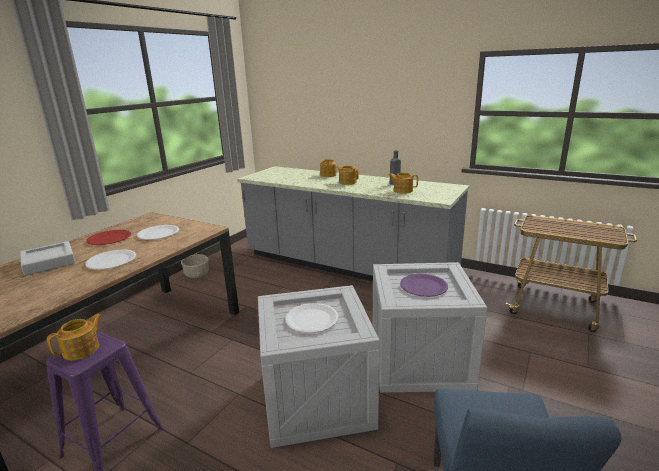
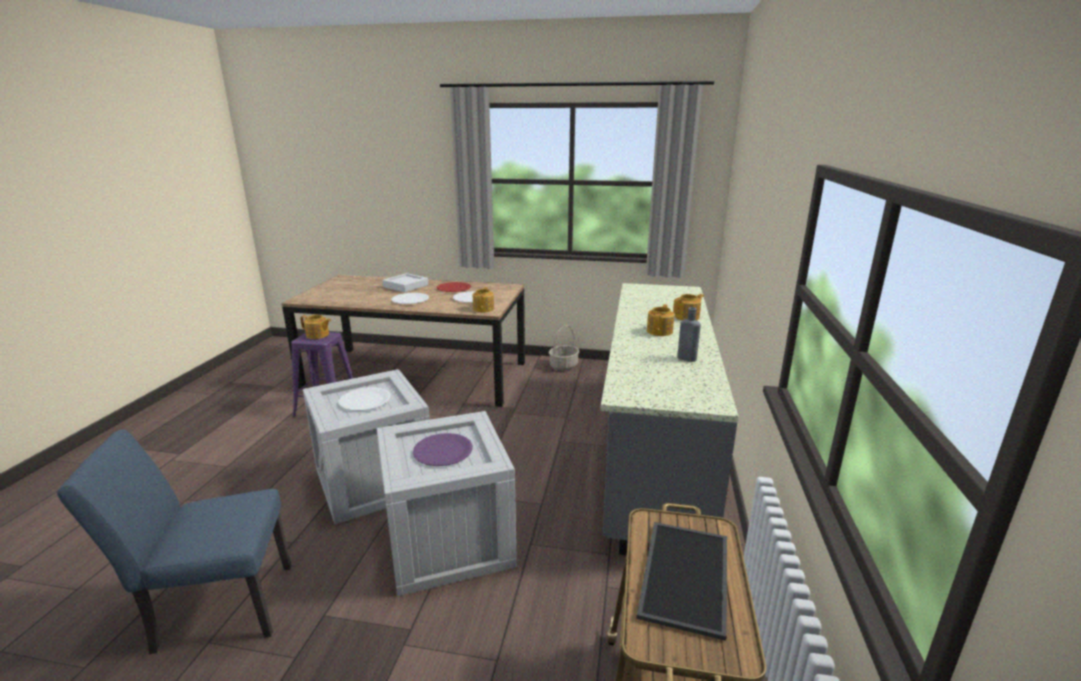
camera: 70 degrees right, 0 degrees up
teapot [389,173,418,194] -> teapot moved to [473,287,494,312]
none -> tray [636,522,727,641]

